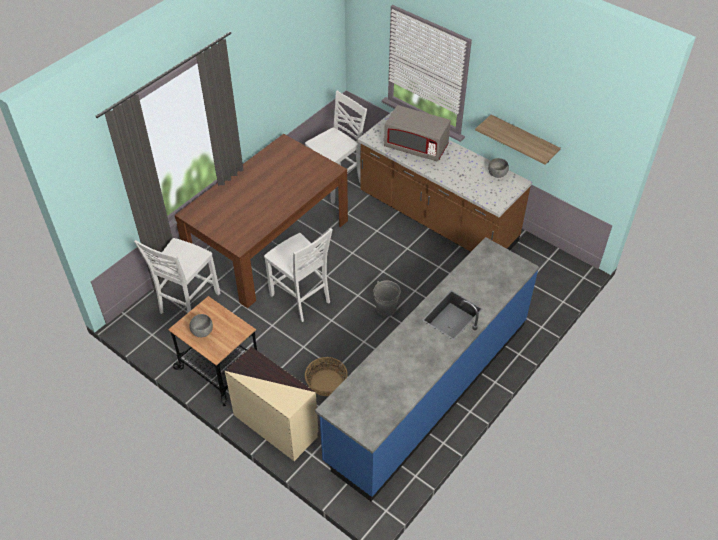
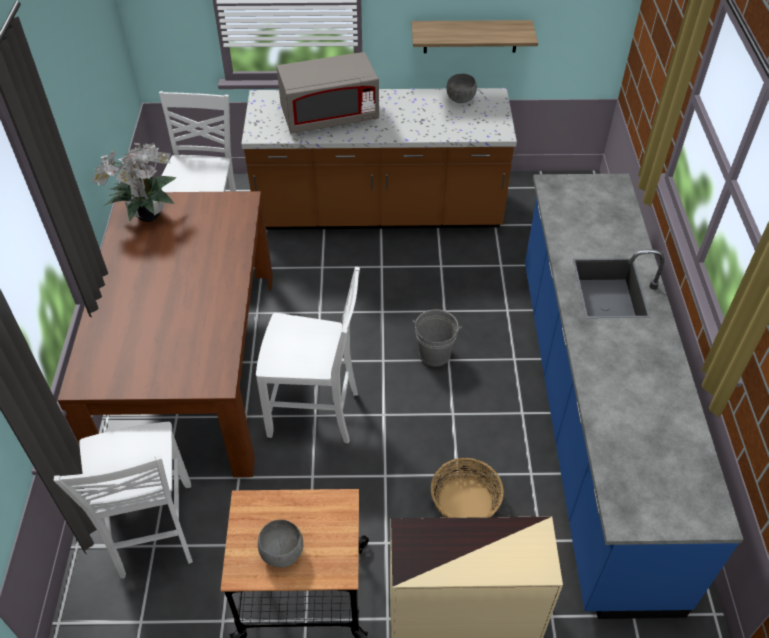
camera: 40 degrees left, 0 degrees up
none -> potted plant [91,142,176,222]

